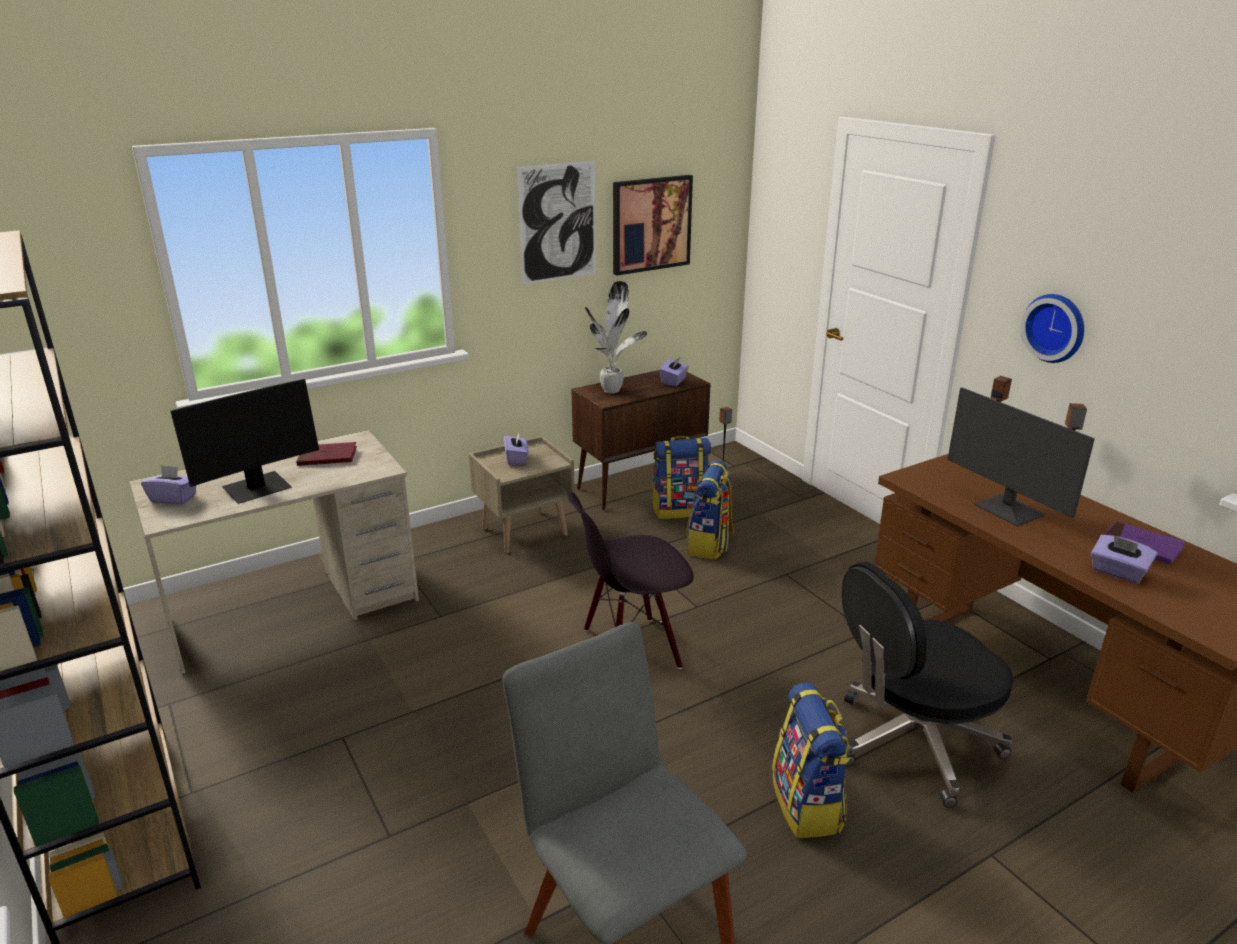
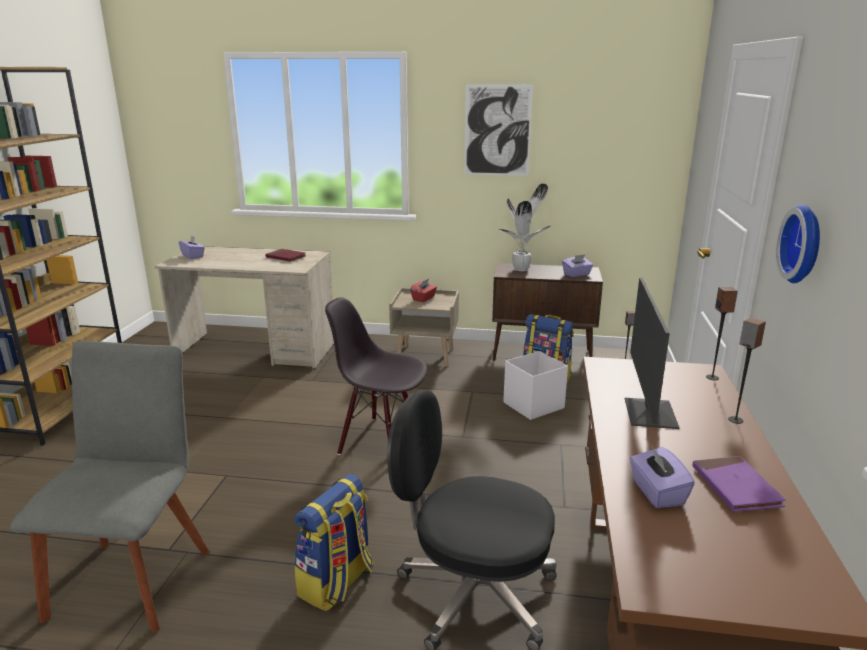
camera: 40 degrees right, 5 degrees down
monitor [171,379,319,504] -> none
purple tissue box [504,433,529,465] -> red tissue box [410,278,437,302]
picture [613,175,693,275] -> none
backpack [686,460,734,560] -> white storage box [503,351,568,420]

